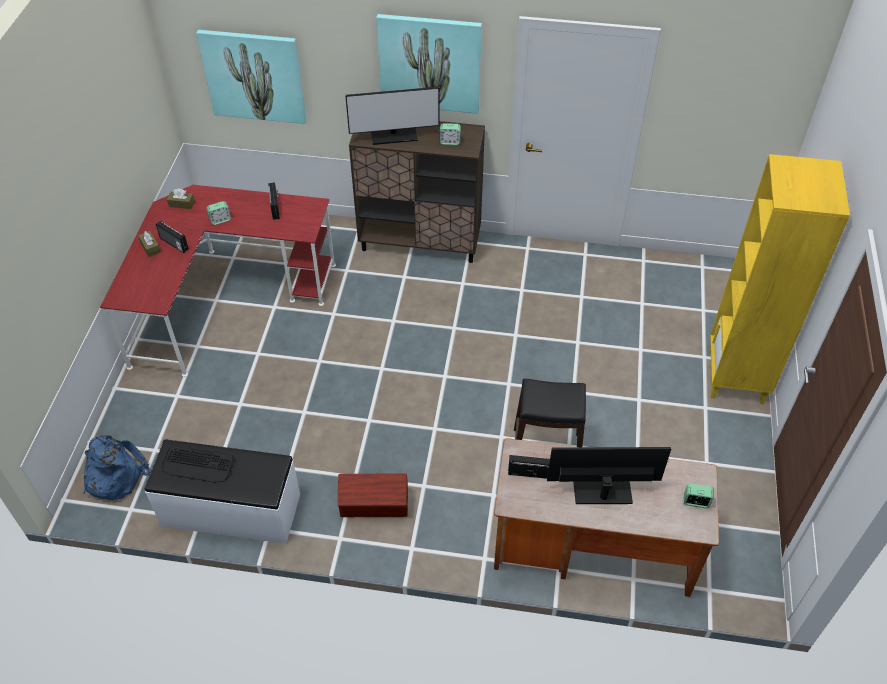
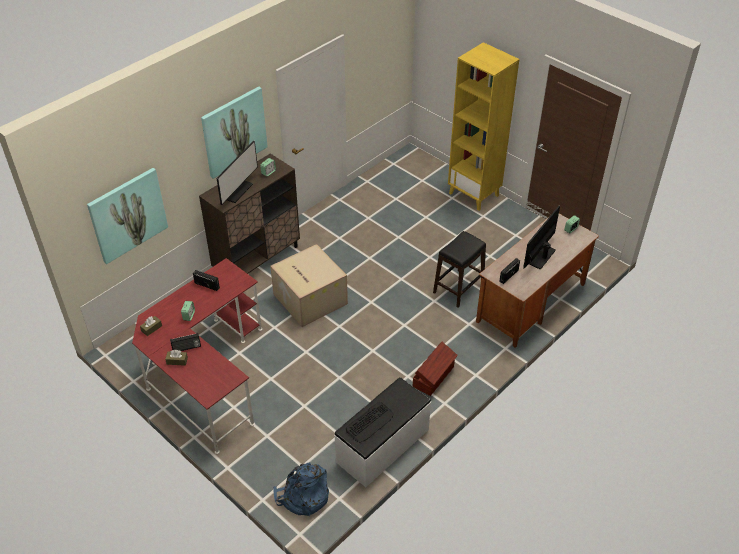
camera: 55 degrees left, 5 degrees down
none -> cardboard box [270,244,348,327]

